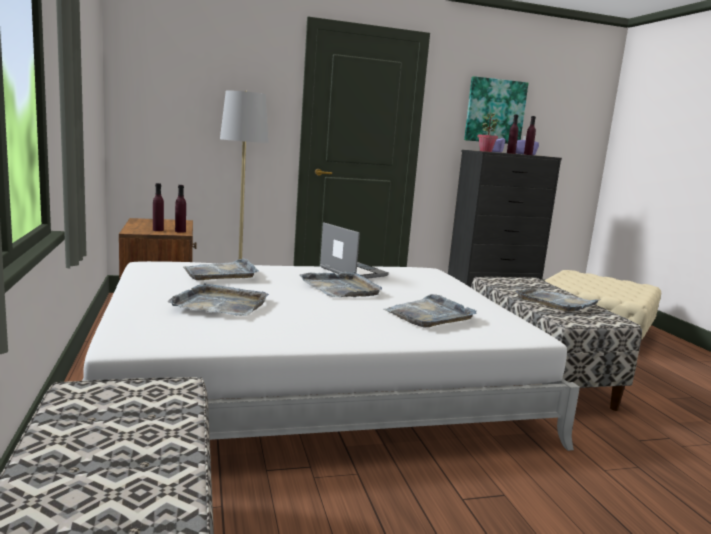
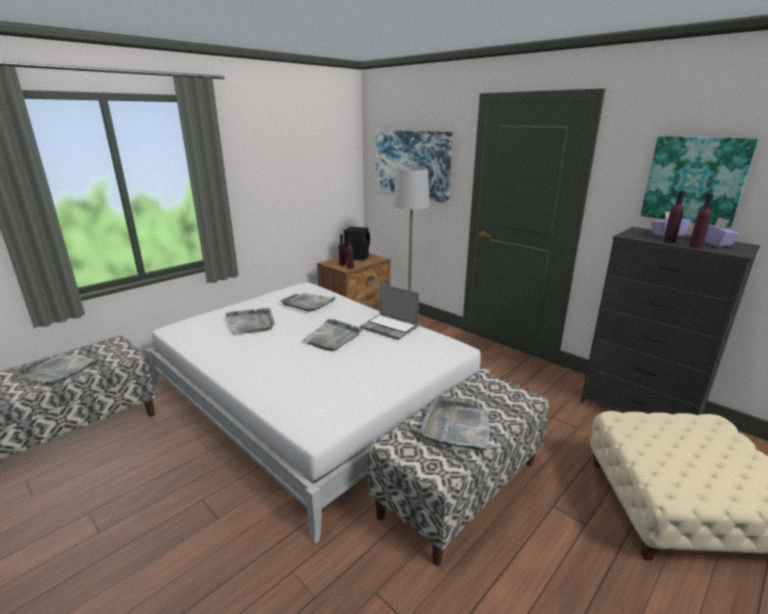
camera: 60 degrees right, 10 degrees up
laptop [320,222,389,279] -> laptop turned 105 degrees clockwise [360,284,419,340]
grey tray [384,294,477,328] -> grey tray moved to [13,354,100,386]
potted plant [478,113,498,152] -> none
none -> black speaker [344,227,370,261]
none -> picture [376,130,453,203]

